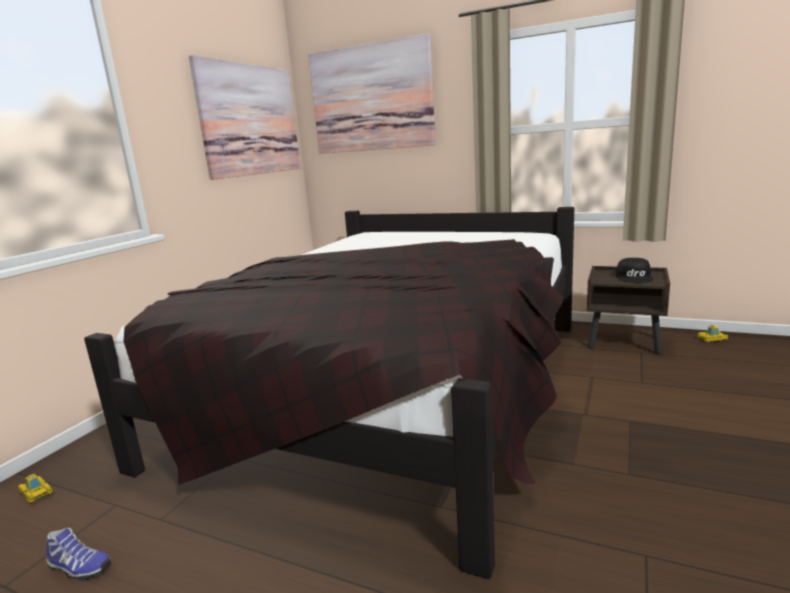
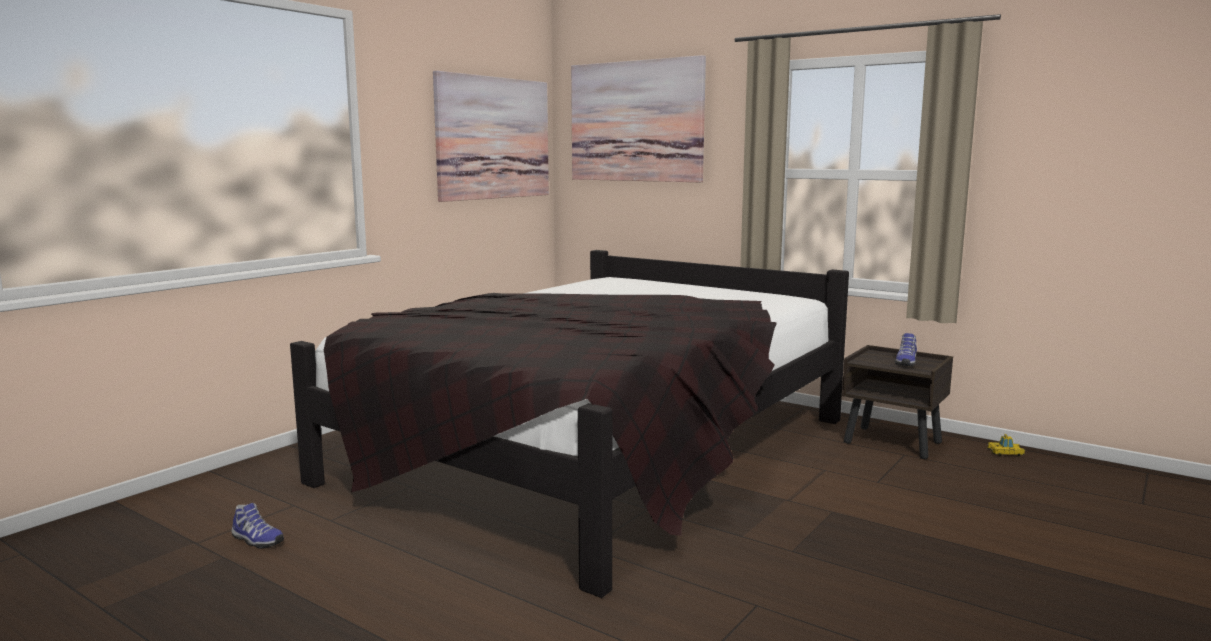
camera: 10 degrees right, 5 degrees down
toy car [18,474,53,504] -> none
black cap [616,258,653,283] -> shoe [895,333,917,366]

